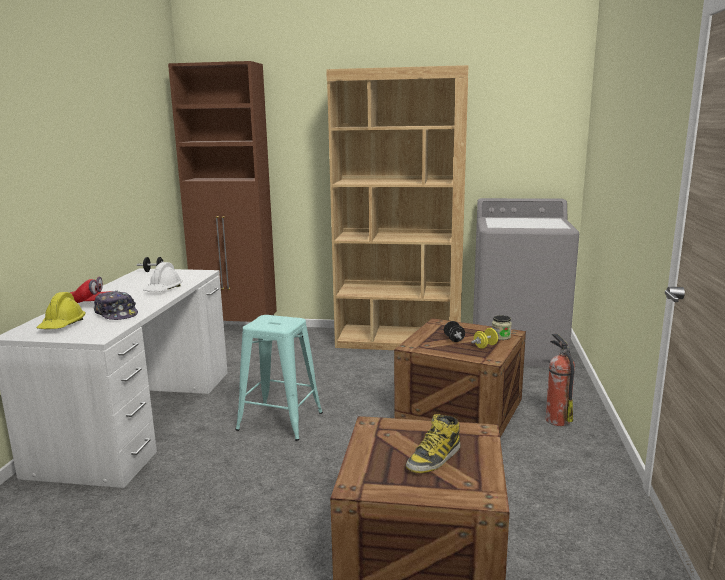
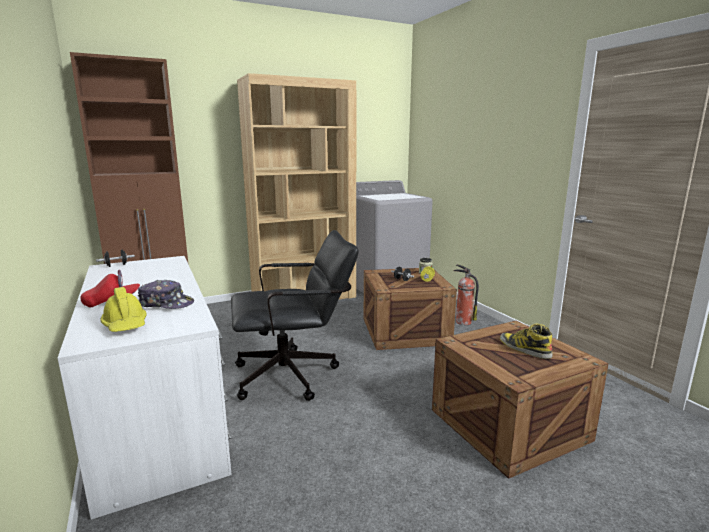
camera: 35 degrees left, 0 degrees up
white hard hat [143,262,183,292] -> none
turquoise stool [235,315,323,441] -> black office chair [231,230,359,401]
boot [406,414,460,473] -> boot turned 135 degrees clockwise [500,324,552,359]

